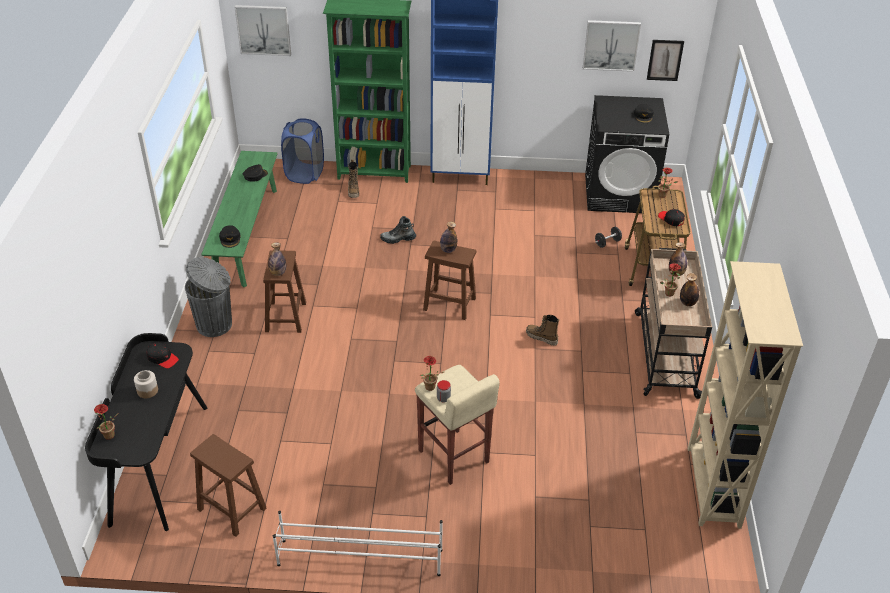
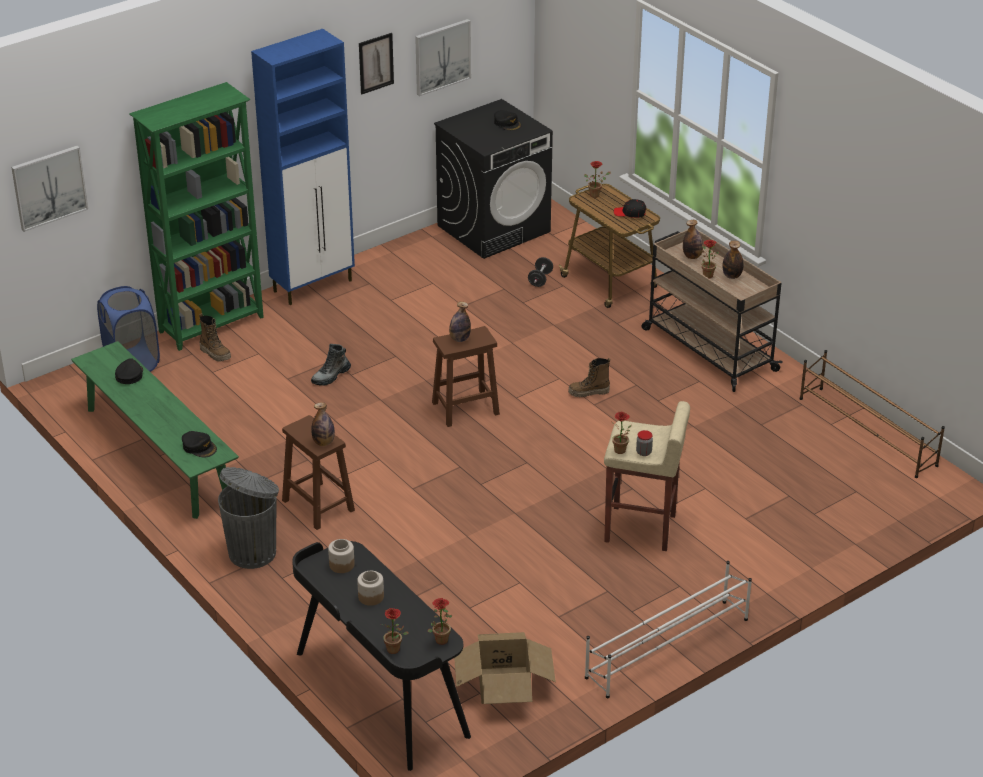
camera: 40 degrees left, 5 degrees down
black cap [147,342,179,368] -> jar [328,539,355,573]
brown stool [190,434,267,537] -> cardboard box [454,632,556,704]
picture [647,40,684,81] -> picture moved to [359,33,394,94]
beige bookcase [688,261,803,529] -> brown shoe rack [800,350,945,478]
none -> potted plant [428,598,452,645]

